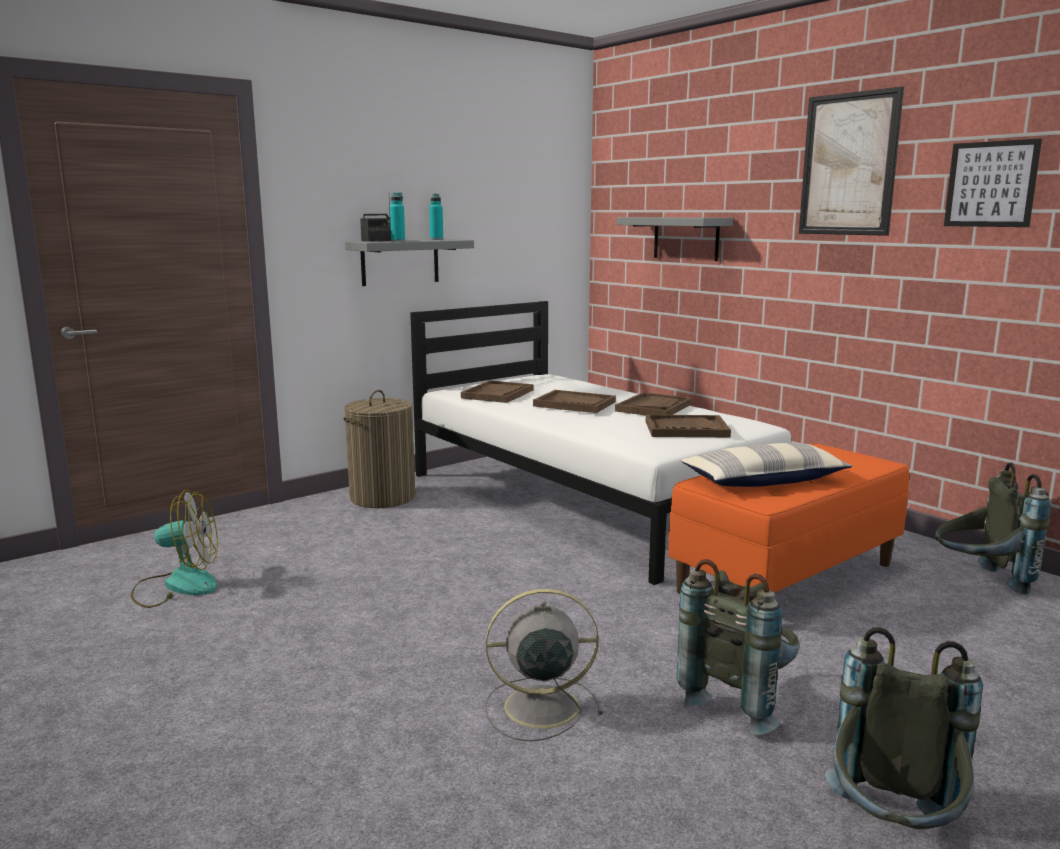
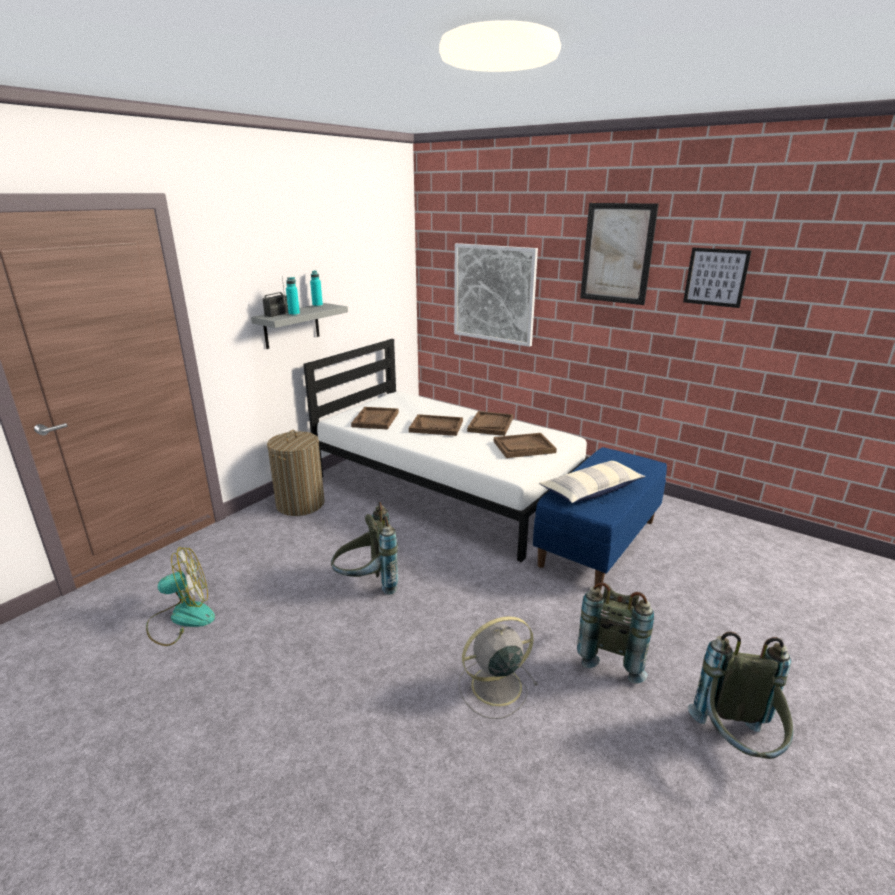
camera: 15 degrees left, 10 degrees up
grey shelf [617,217,733,261] -> picture [454,243,538,347]
orange bench [668,443,909,594] -> blue bench [533,447,667,590]
grey backpack [935,462,1051,594] -> grey backpack moved to [331,502,398,595]

